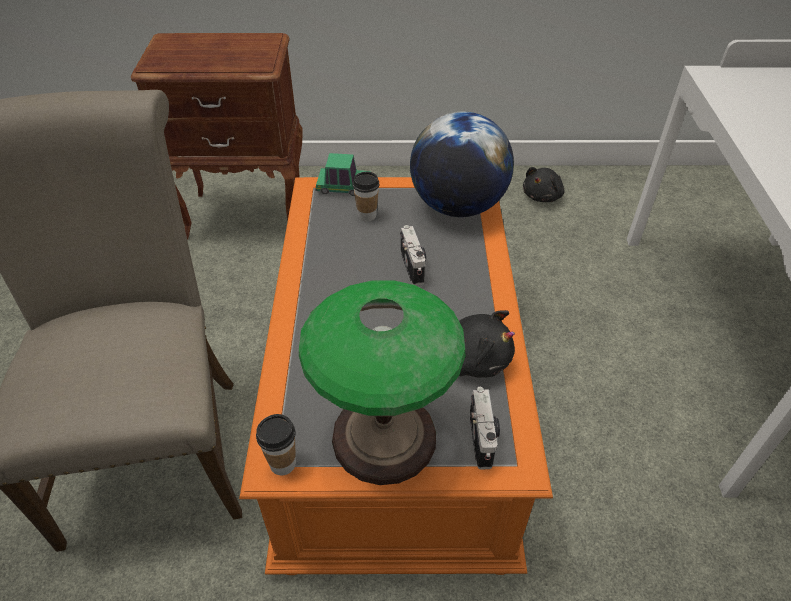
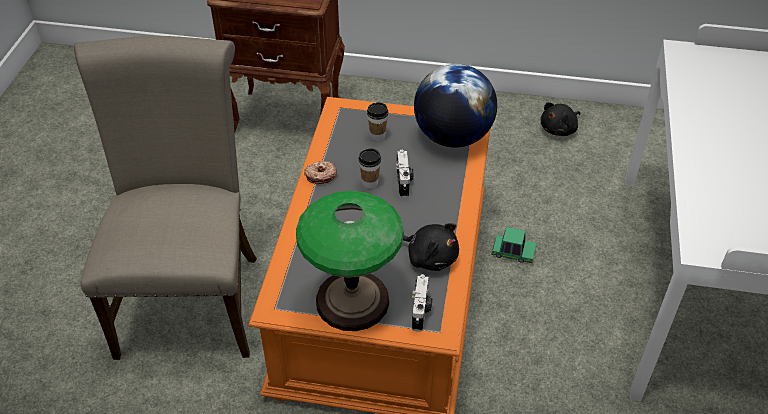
camera: 10 degrees right, 0 degrees up
cup [256,414,296,475] -> cup moved to [358,148,381,189]
toy car [315,153,371,196] -> toy car moved to [491,227,536,263]
none -> donut [304,161,337,184]

